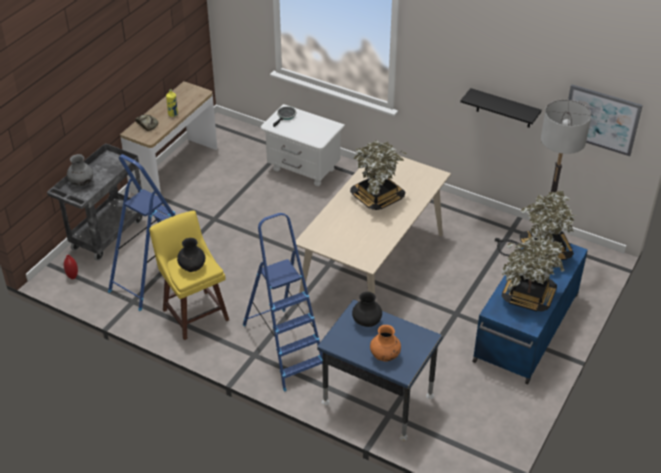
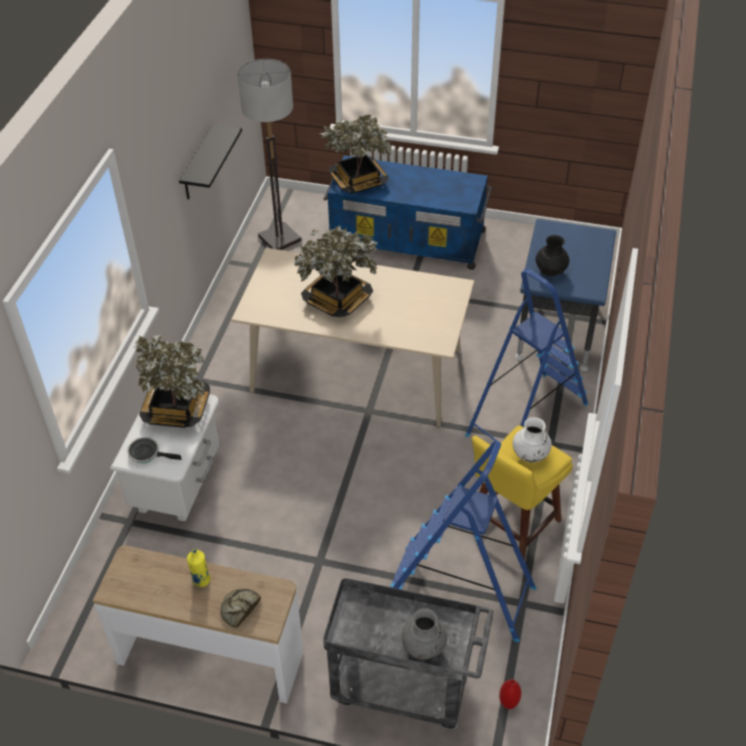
camera: 105 degrees left, 5 degrees up
black vase [177,238,205,272] -> white vase [513,417,552,463]
orange vase [370,325,401,361] -> none
potted plant [501,237,565,312] -> potted plant moved to [134,335,210,428]
picture [568,85,643,156] -> none

